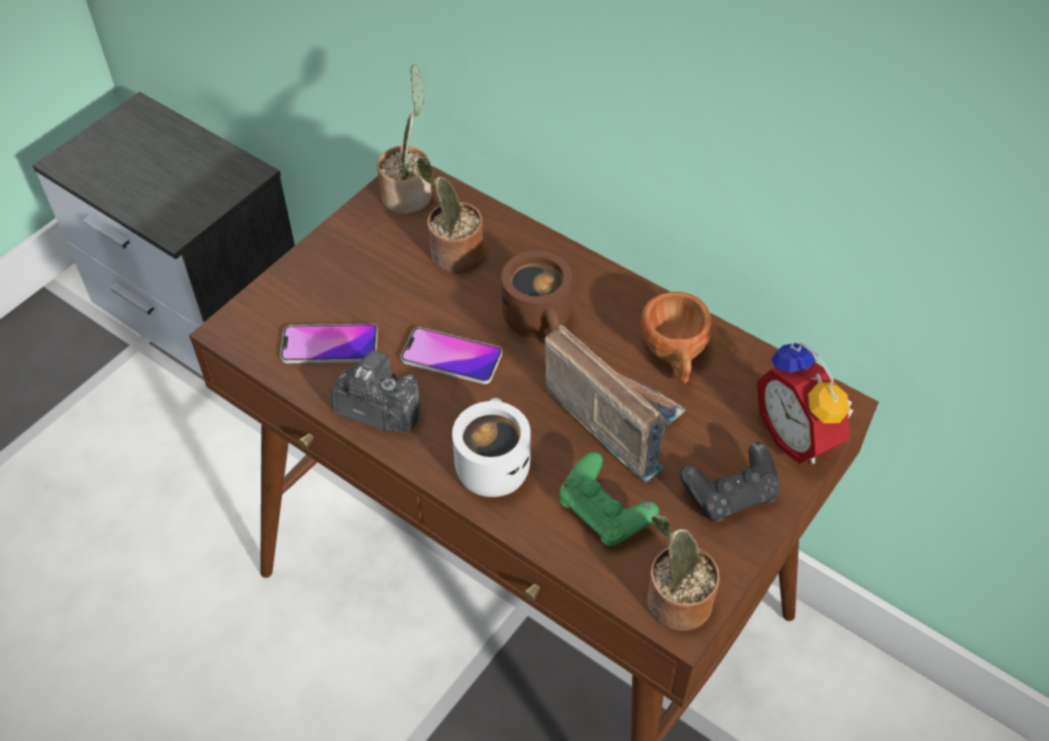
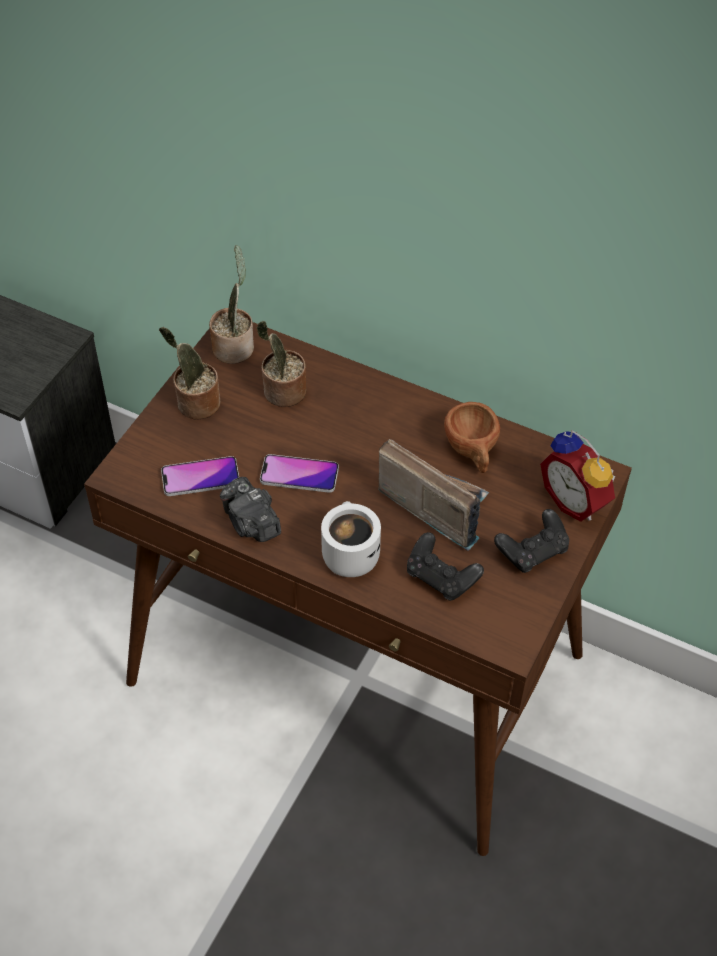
camera: 10 degrees left, 0 degrees up
camera [331,350,420,433] -> camera turned 135 degrees counterclockwise [220,477,281,542]
brown mug [501,251,572,338] -> none
green game controller [559,452,659,546] -> black game controller [407,532,484,601]
potted plant [647,515,719,631] -> potted plant moved to [159,327,220,420]

